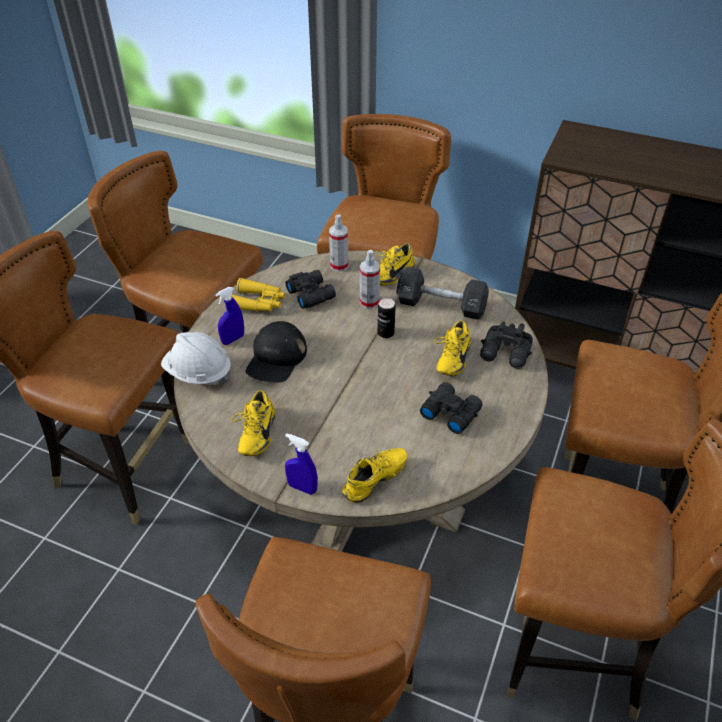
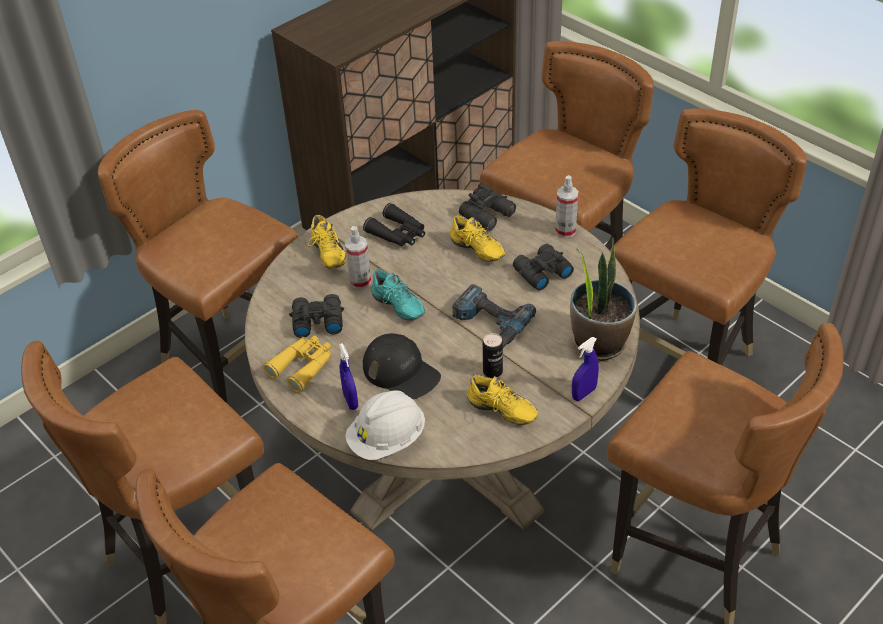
camera: 65 degrees left, 0 degrees up
spray bottle [329,215,349,272] -> spray bottle moved to [555,175,578,238]
yellow shoe [342,448,408,503] -> potted plant [570,237,637,361]
can [378,298,396,338] -> can moved to [483,333,503,378]
black dumbbell [396,267,489,320] -> black binoculars [363,203,425,246]
none -> turquoise shoe [371,269,425,321]
none -> power drill [452,284,536,348]

